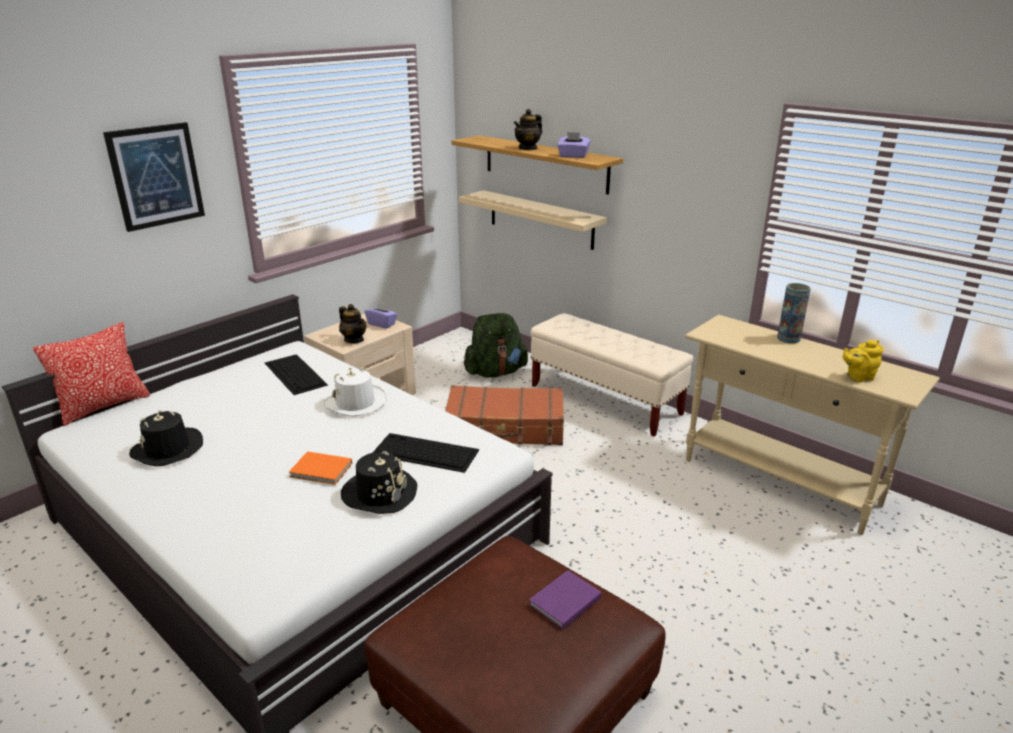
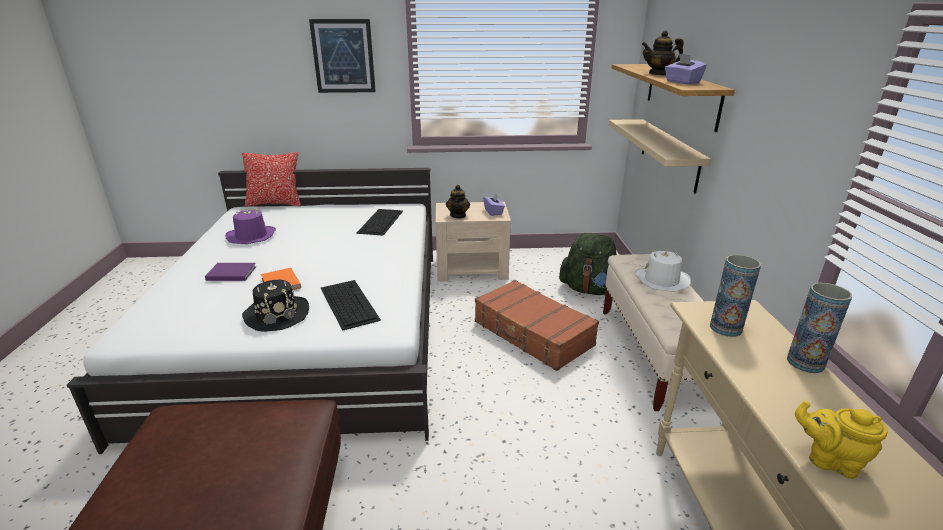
camera: 45 degrees right, 0 degrees up
black hat [129,410,203,466] -> purple hat [225,208,276,244]
white hat [324,368,387,416] -> white hat moved to [635,250,691,292]
purple book [529,570,602,629] -> purple book moved to [205,263,256,281]
none -> vase [710,255,761,337]

